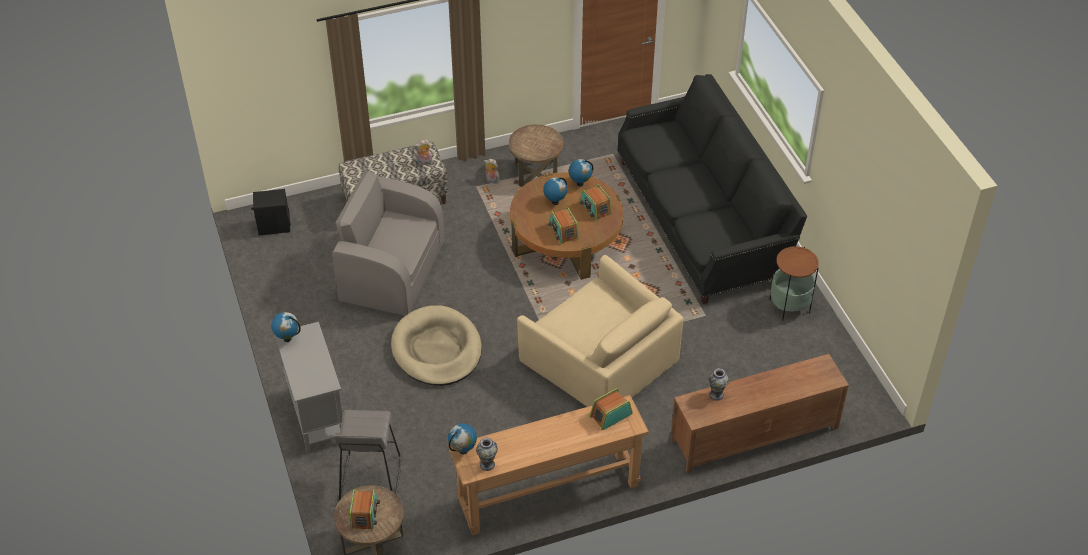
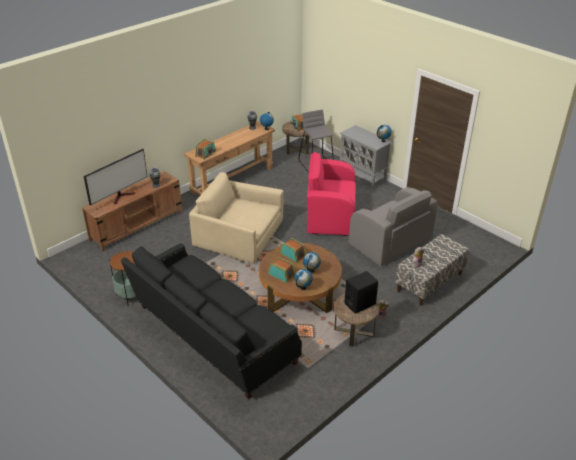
camera: 155 degrees right, 10 degrees down
black speaker [251,189,291,235] -> black speaker moved to [344,271,378,314]
grey armchair [332,171,445,315] -> grey armchair turned 60 degrees clockwise [348,187,438,266]
beige dog bed [391,305,482,386] -> pink armchair [307,152,355,236]
none -> television [84,148,147,205]

